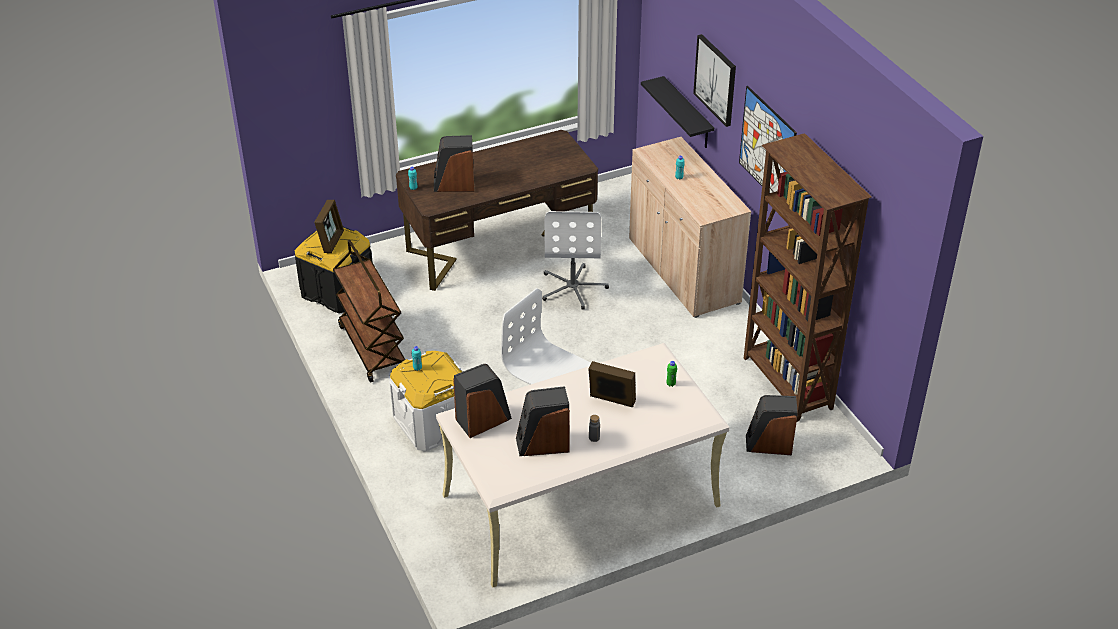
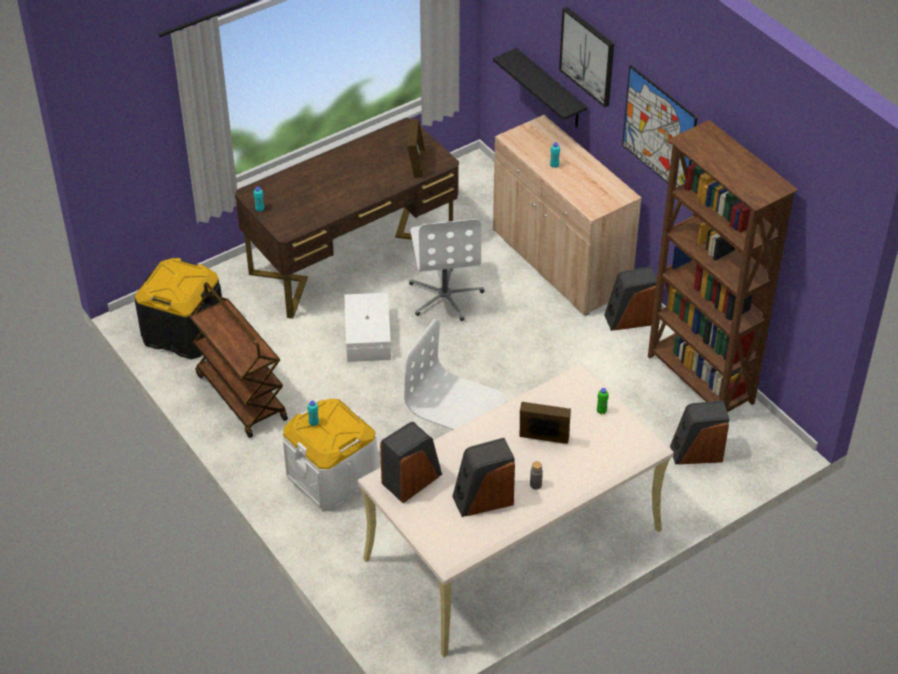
camera: 10 degrees left, 5 degrees up
picture frame [314,200,344,253] -> picture frame moved to [407,119,426,178]
speaker [434,135,474,192] -> speaker moved to [604,266,657,331]
none -> white storage box [345,293,391,362]

